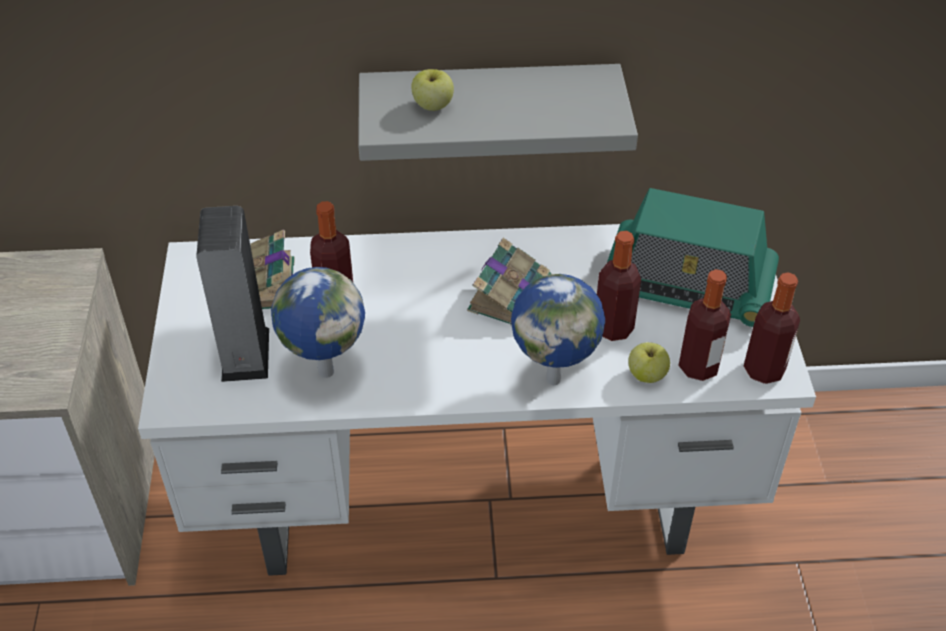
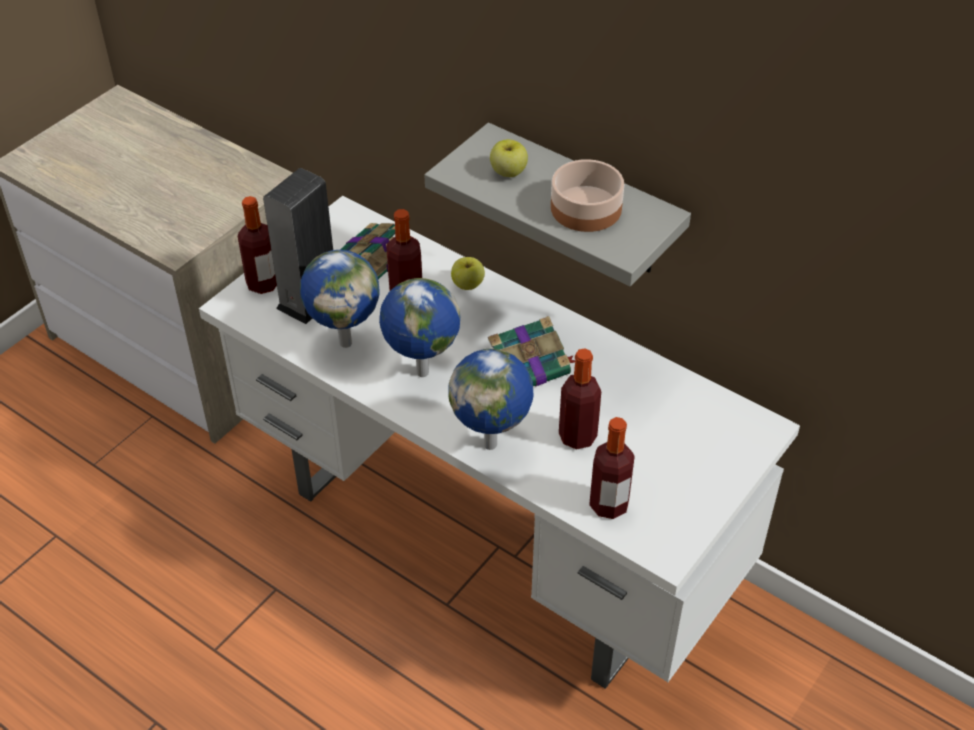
camera: 40 degrees right, 0 degrees up
radio [607,188,779,327] -> none
apple [628,342,670,383] -> apple moved to [451,257,485,290]
bottle [744,272,800,384] -> bottle moved to [238,196,277,294]
none -> globe [379,278,460,377]
none -> bowl [551,159,624,232]

